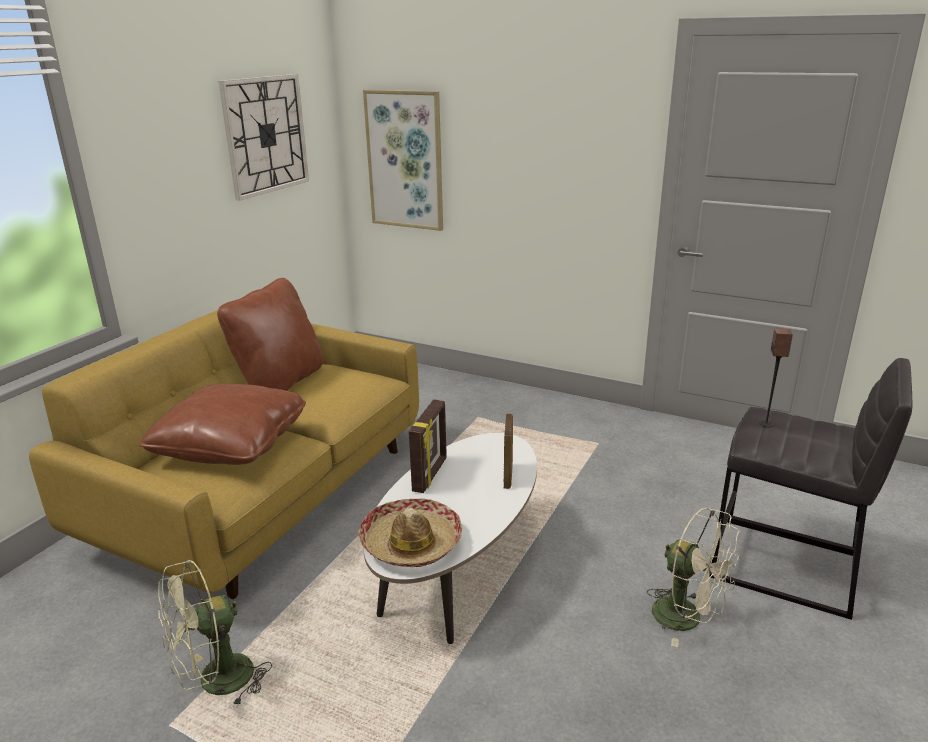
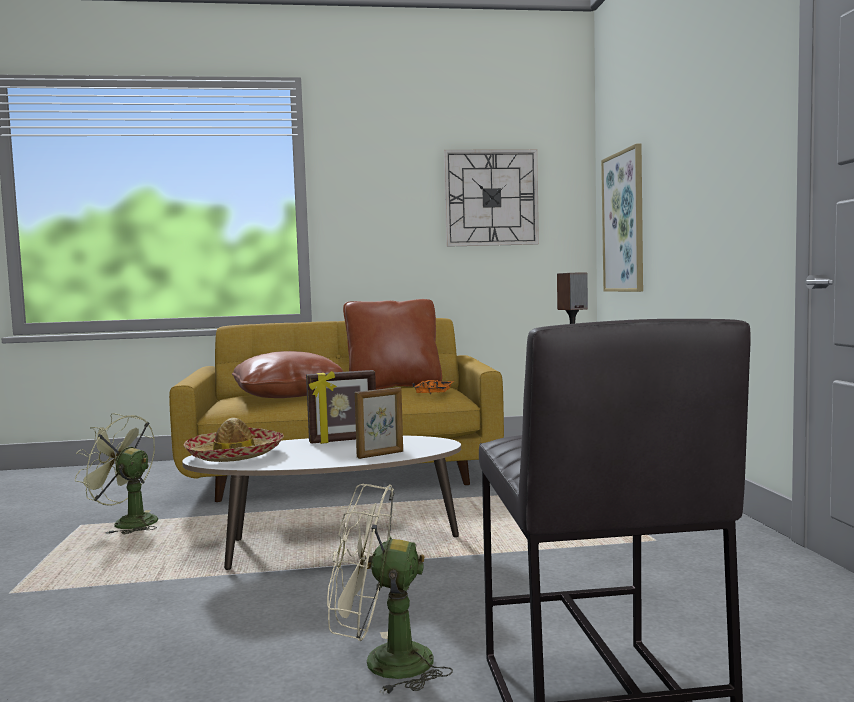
camera: 55 degrees right, 20 degrees down
beige fan [647,508,740,647] -> beige fan turned 90 degrees clockwise [327,484,453,695]
none -> orange tray [412,380,454,394]

